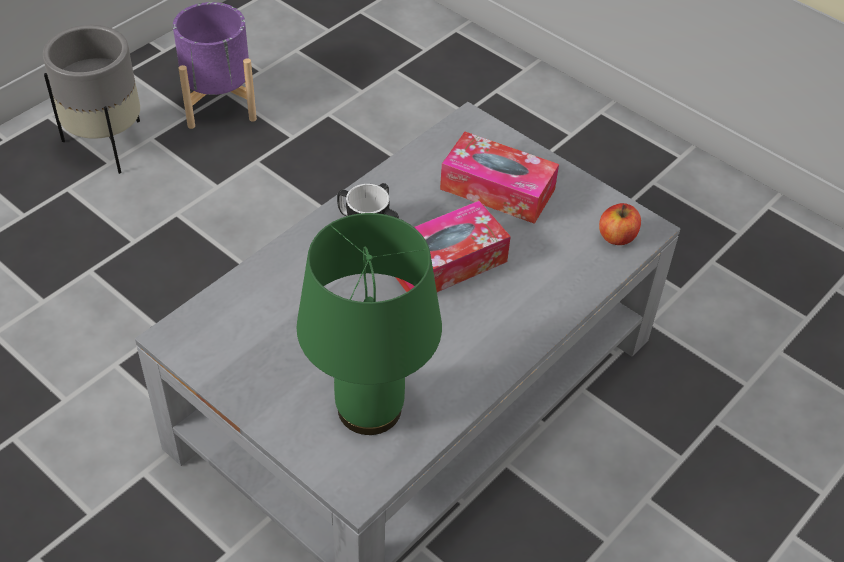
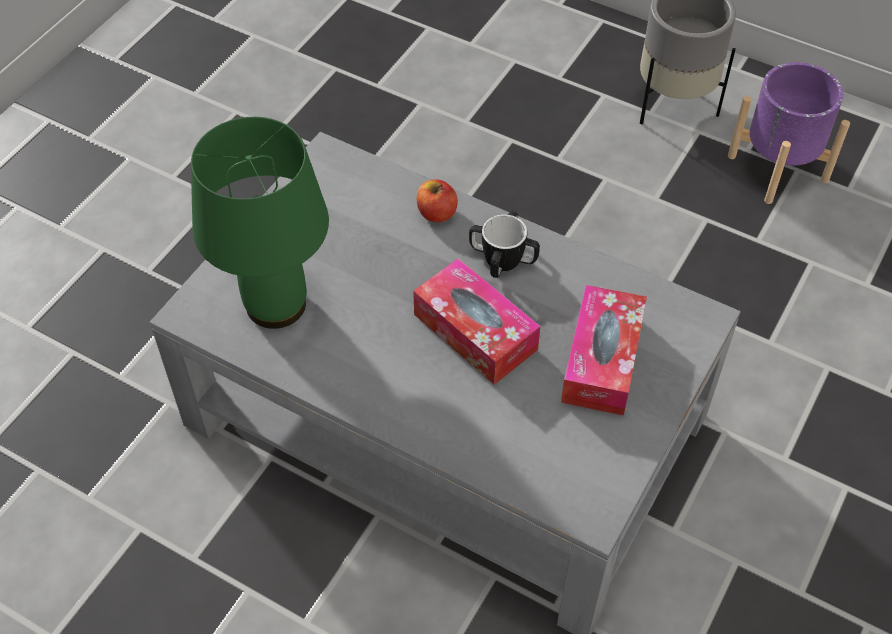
camera: 80 degrees right, 5 degrees up
apple [599,203,641,245] -> apple moved to [417,179,458,222]

